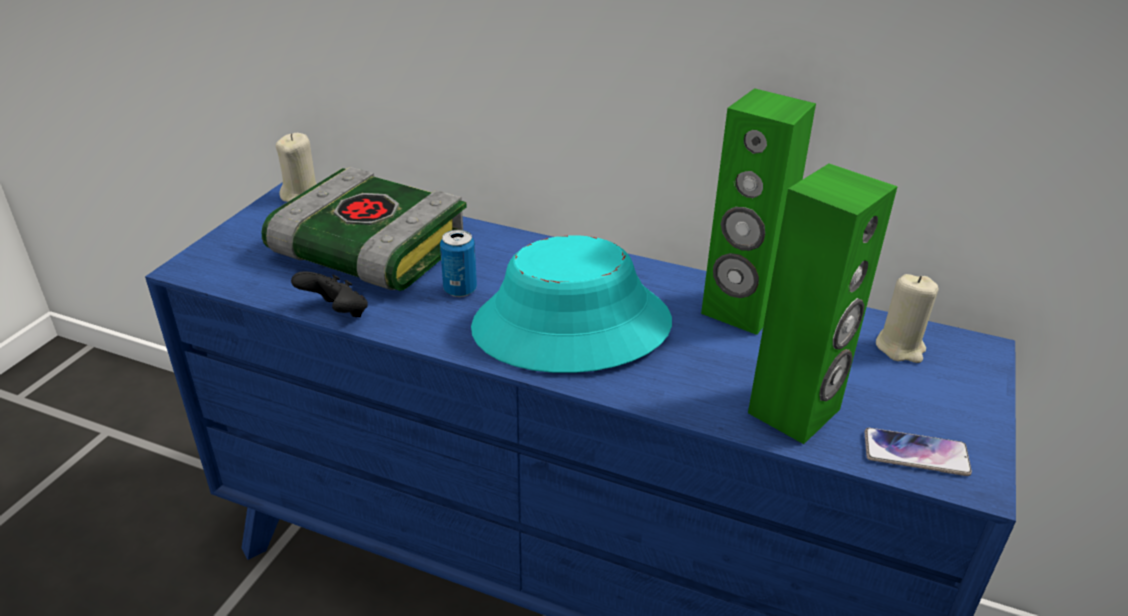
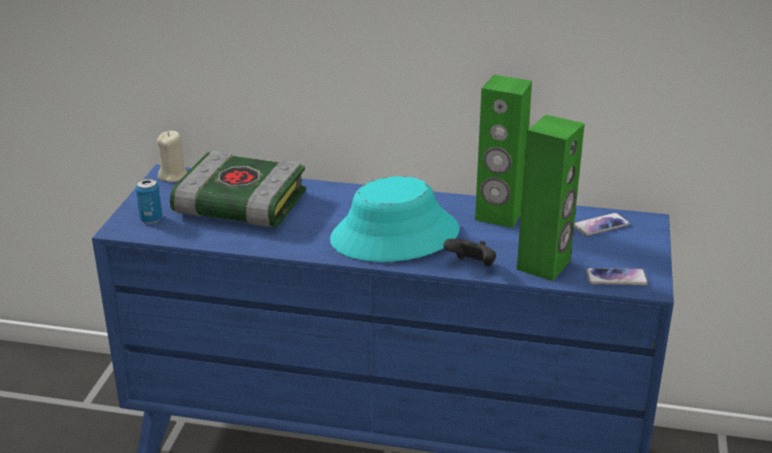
camera: 10 degrees left, 5 degrees down
black game controller [291,271,368,317] -> black game controller moved to [444,239,496,266]
can [440,230,477,297] -> can moved to [135,178,162,224]
beige candle [876,274,938,363] -> phone [574,213,630,236]

